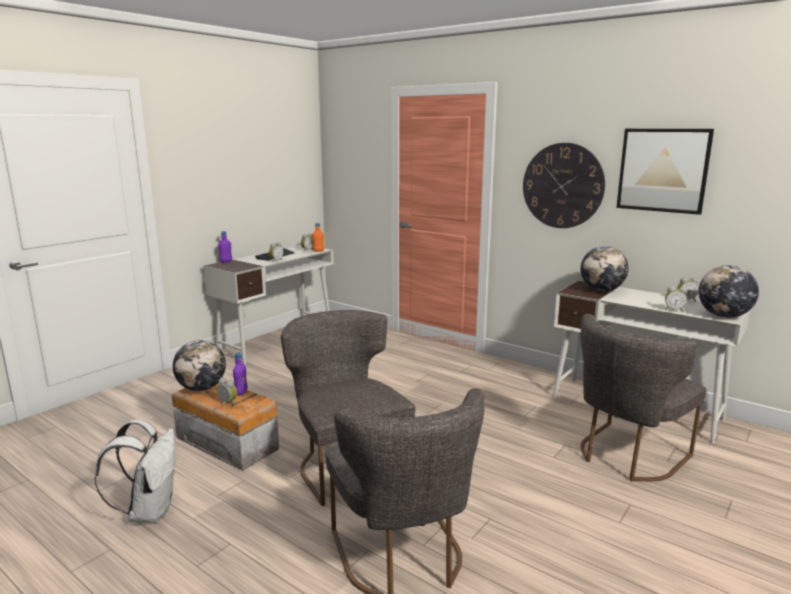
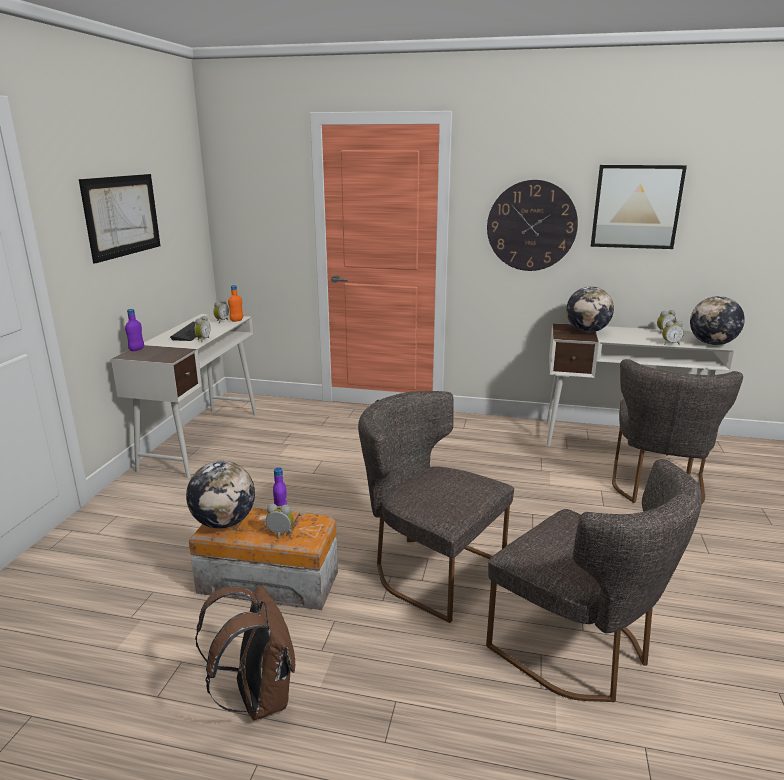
camera: 25 degrees left, 5 degrees up
white backpack [95,420,176,522] -> brown backpack [195,586,295,721]
none -> picture [79,174,160,264]

